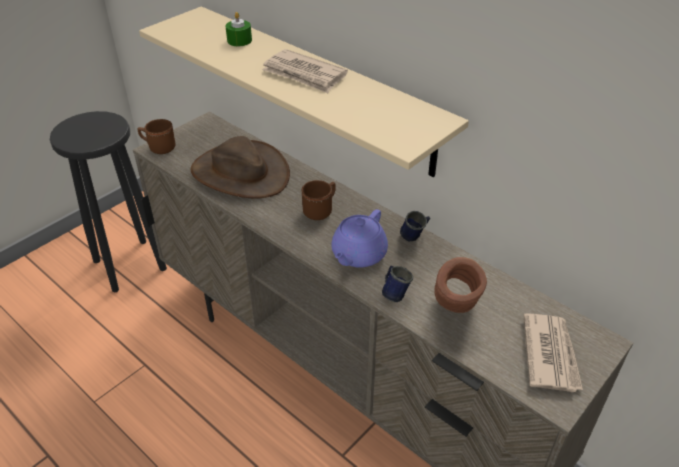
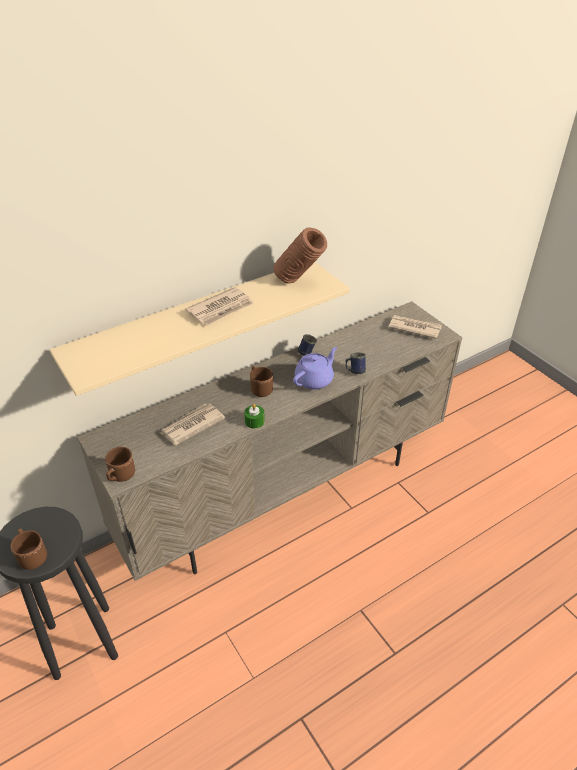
camera: 75 degrees left, 0 degrees up
brown hat [191,136,290,199] -> newspaper [160,403,225,445]
green candle [225,12,252,46] -> green candle moved to [244,404,265,429]
purple teapot [331,209,388,268] -> purple teapot turned 90 degrees counterclockwise [293,347,337,390]
brown vase [434,257,487,313] -> brown vase moved to [273,227,327,283]
none -> brown mug [11,529,47,570]

